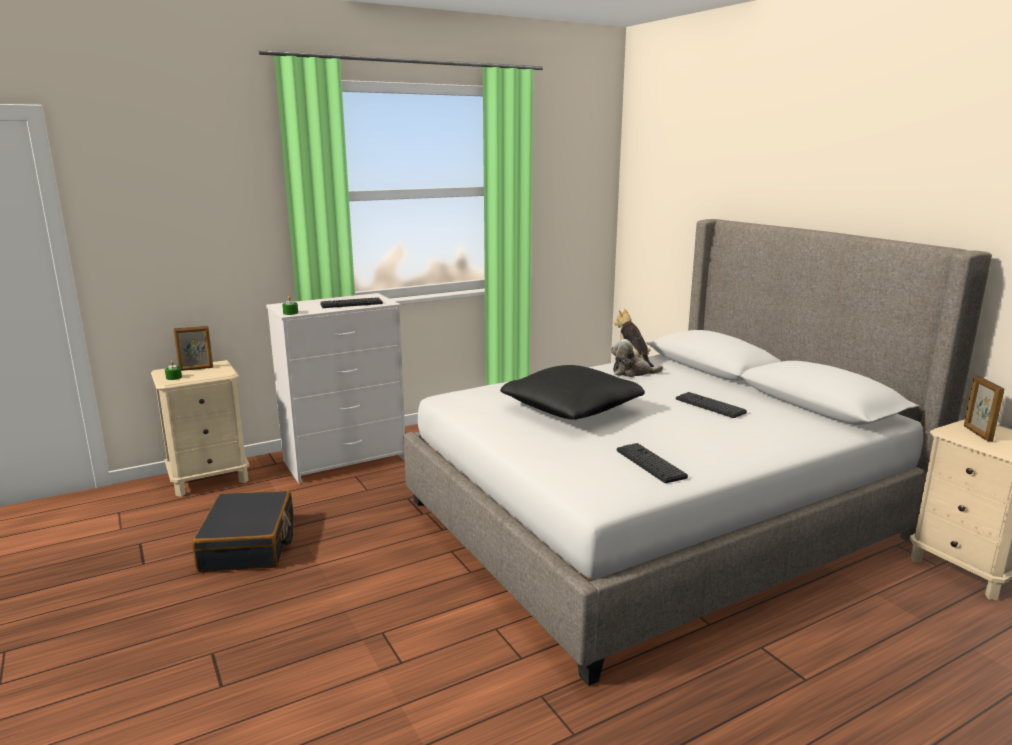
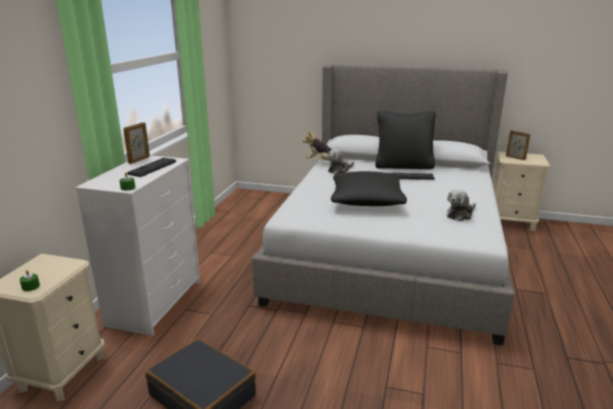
camera: 45 degrees left, 5 degrees up
picture frame [173,326,213,371] -> picture frame moved to [123,122,150,164]
keyboard [617,443,688,483] -> plush toy [447,190,476,221]
none -> black pillow [375,110,435,169]

